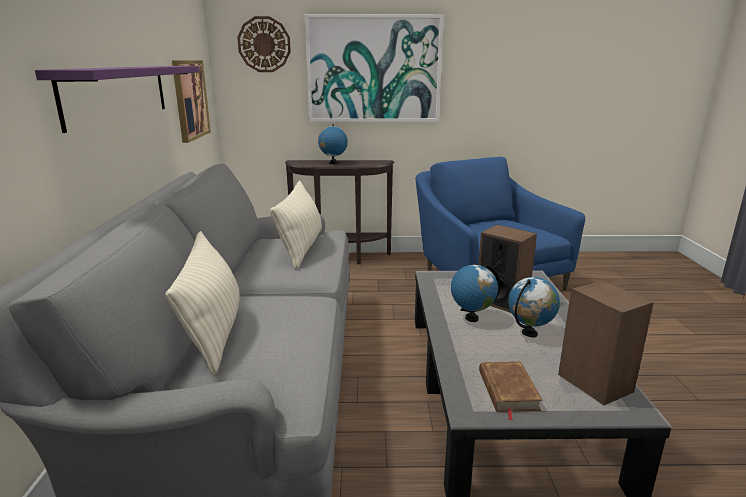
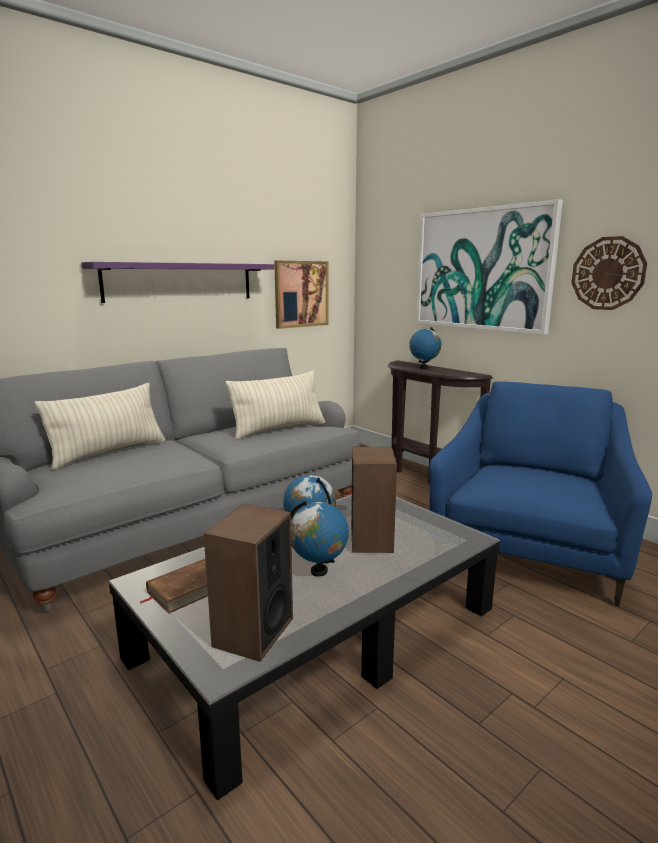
camera: 50 degrees right, 5 degrees down
wall clock [237,16,291,72] -> wall clock moved to [571,236,647,310]

